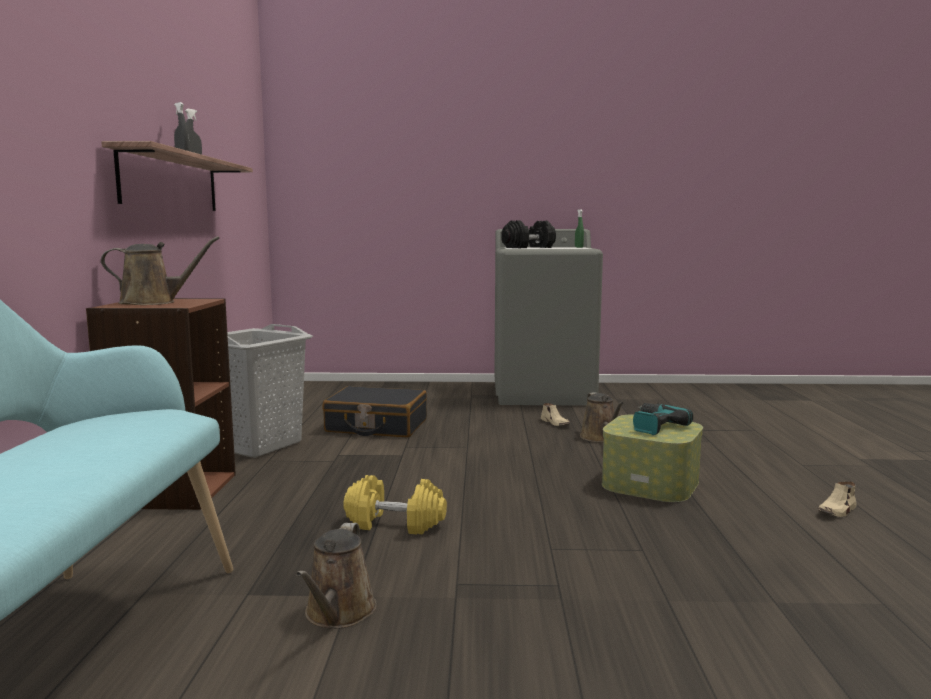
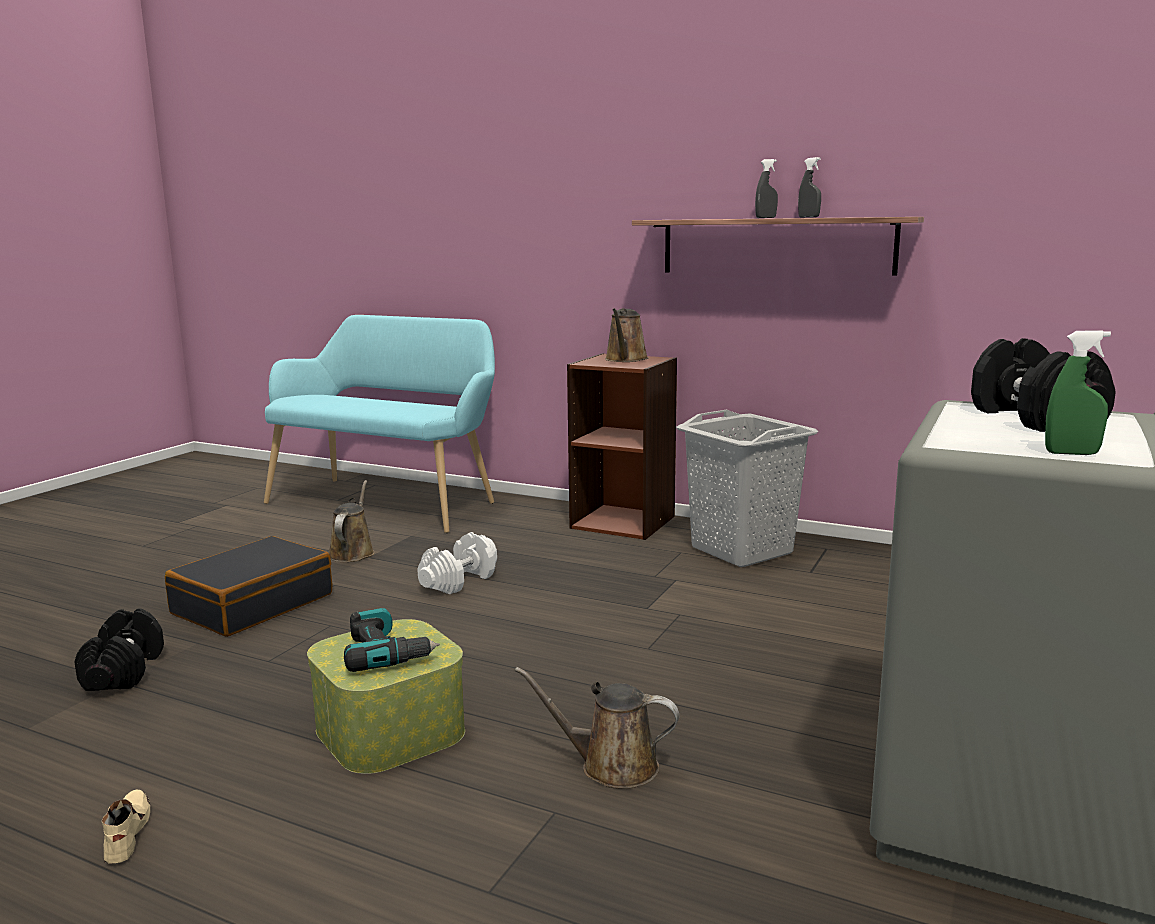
camera: 115 degrees right, 5 degrees up
brown watering can [296,523,377,629] -> brown watering can turned 60 degrees clockwise [329,480,375,562]
black suitcase [322,386,427,438] -> black suitcase moved to [165,536,332,637]
yellow dumbbell [343,475,447,535] -> white dumbbell [417,532,497,594]
beige shoe [541,403,570,426] -> none
none -> black dumbbell [74,608,164,691]

